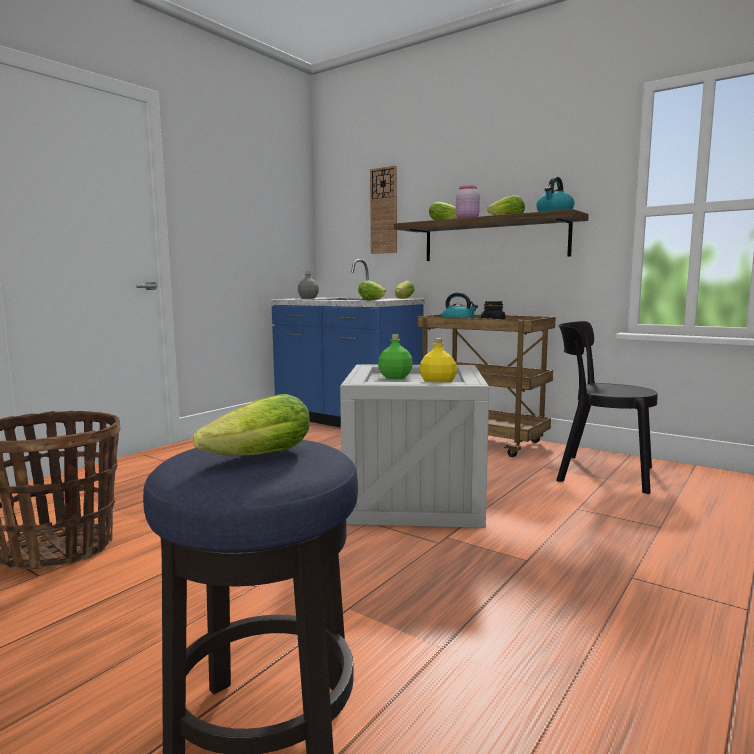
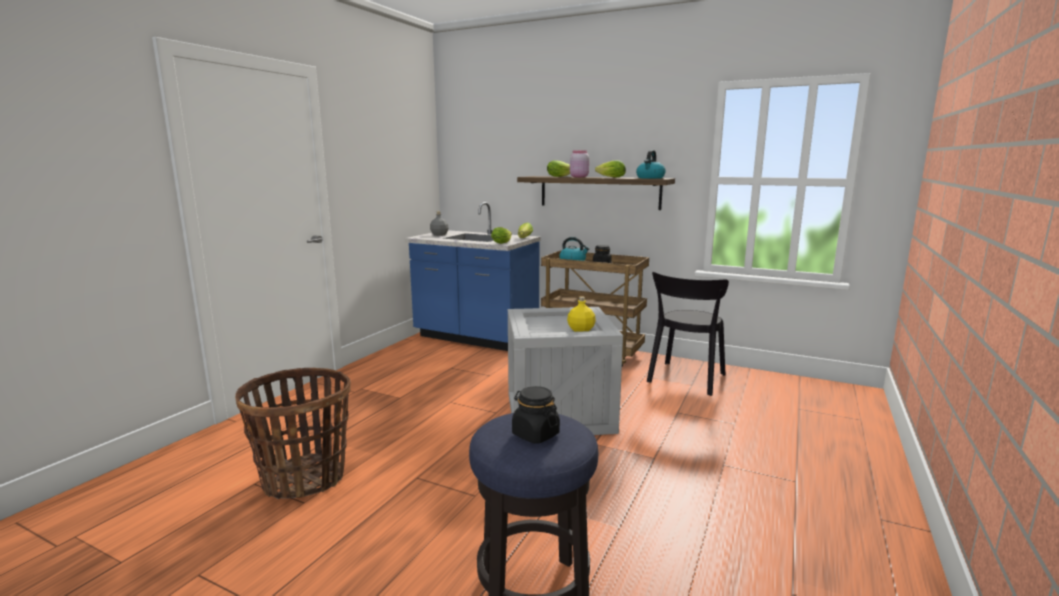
camera: 10 degrees left, 5 degrees up
lettuce [193,394,310,456] -> black jar [512,386,560,443]
wall clock [370,166,397,254] -> none
green bottle [378,335,413,379] -> none
black chair [556,321,658,494] -> black chair turned 75 degrees counterclockwise [647,272,729,396]

